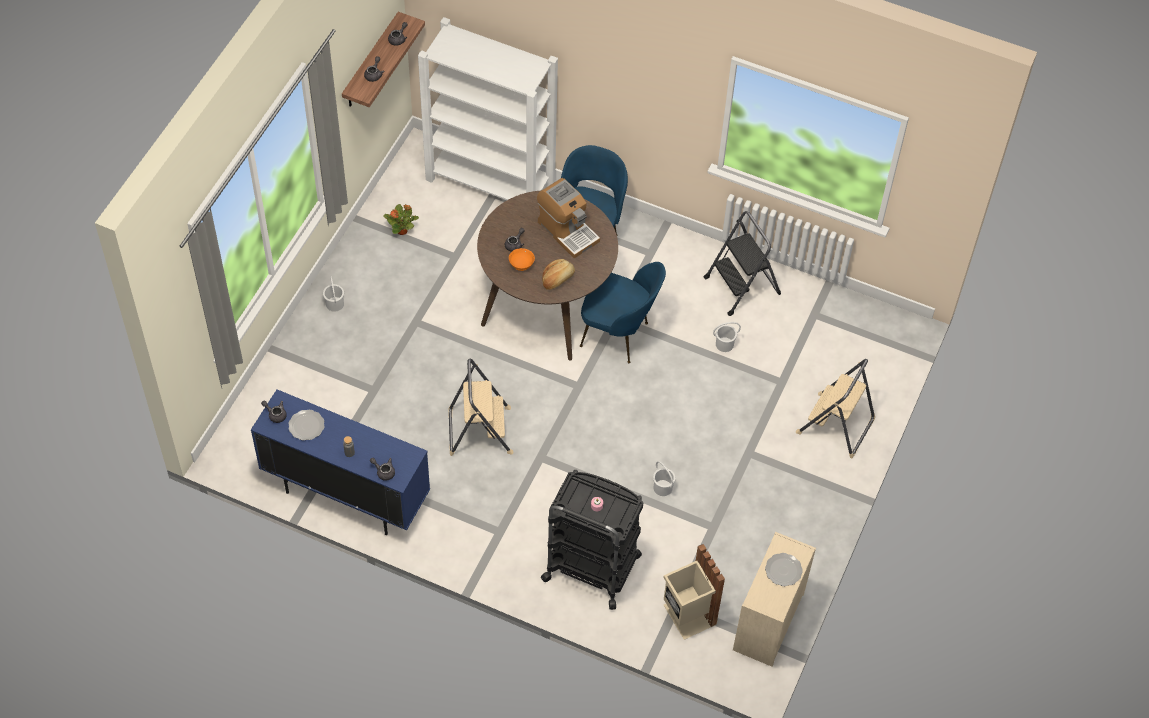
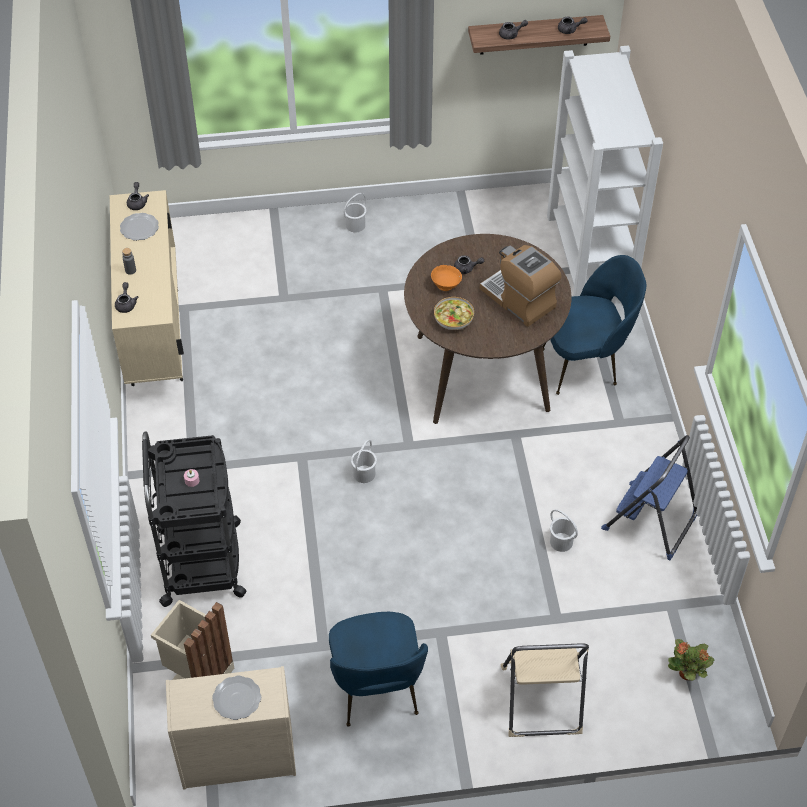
camera: 60 degrees right, 5 degrees down
blue cabinet [251,390,430,535] -> beige cabinet [110,190,184,386]
potted plant [383,204,419,235] -> potted plant moved to [668,639,715,681]
beige step ladder [448,359,513,456] -> none
coffee machine [537,178,600,259] -> coffee machine turned 120 degrees clockwise [480,245,561,327]
bread [542,259,575,290] -> bowl [434,297,474,330]
blue chair [580,262,666,363] -> blue chair moved to [329,612,428,726]
white bucket [653,461,675,496] -> white bucket moved to [351,440,377,483]
black step ladder [703,211,781,316] -> blue step ladder [601,435,697,560]

